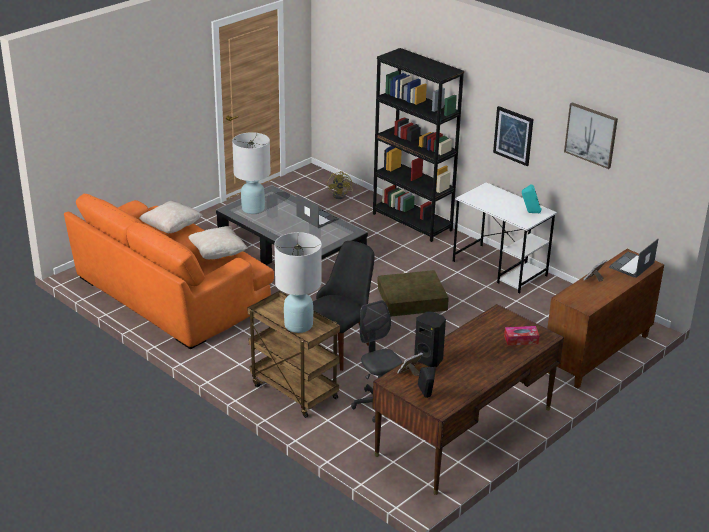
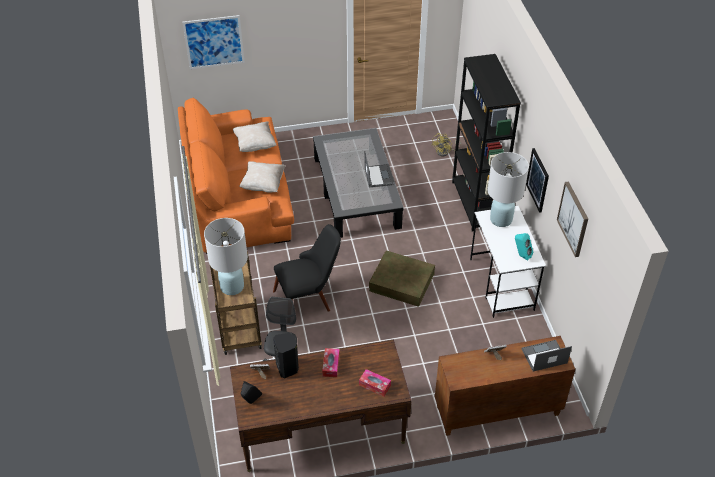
camera: 35 degrees right, 15 degrees up
white table lamp [232,132,271,214] -> white table lamp moved to [487,152,529,227]
none -> picture [183,15,245,69]
none -> tissue box [322,348,340,377]

